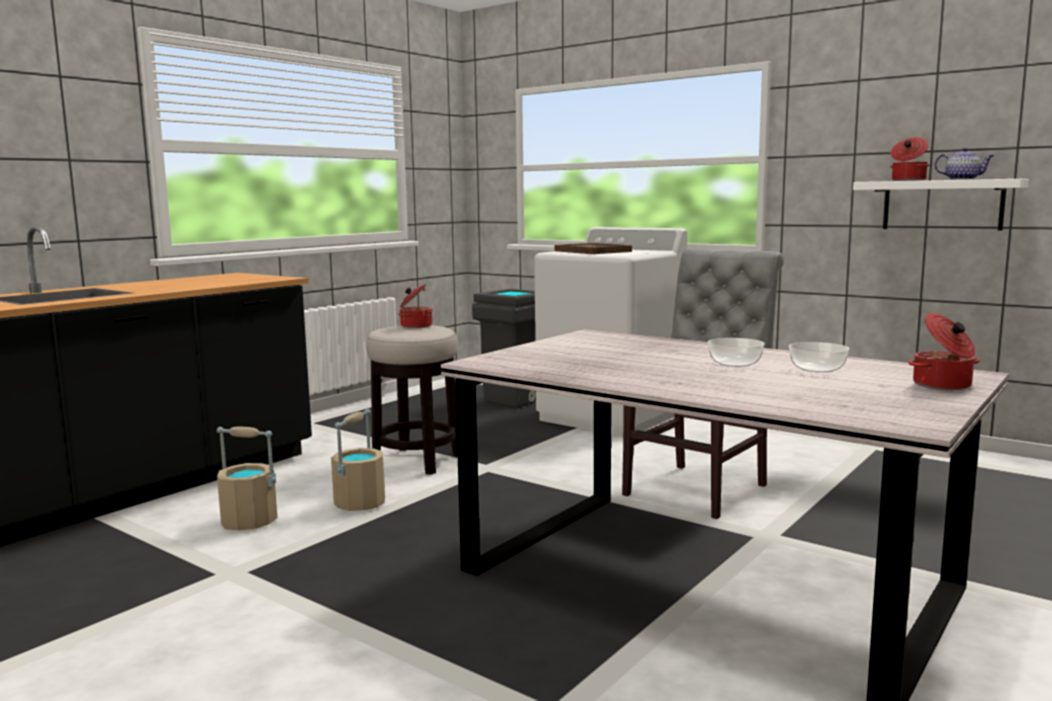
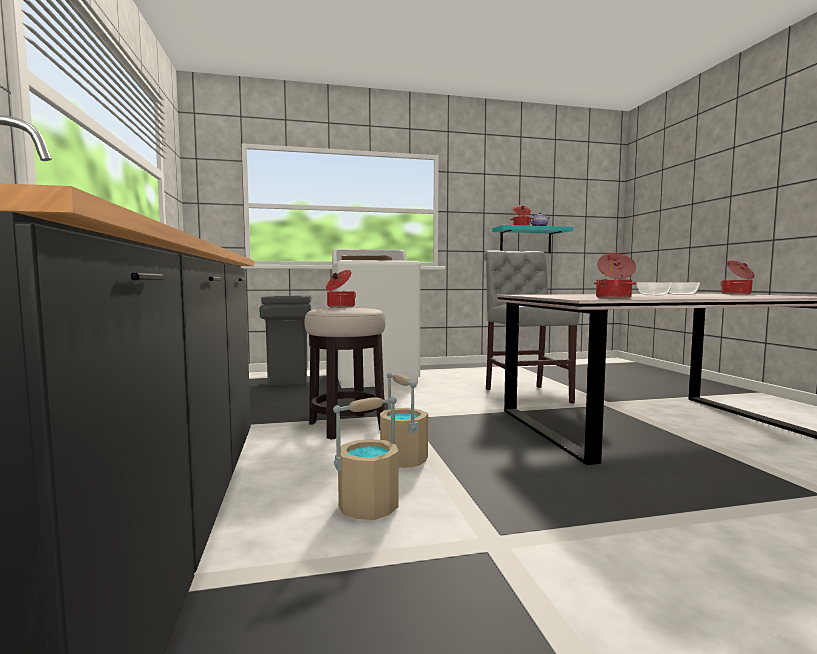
camera: 50 degrees left, 5 degrees down
white shelf [853,179,1029,230] -> turquoise shelf [492,225,573,253]
none -> cooking pot [594,253,636,299]

